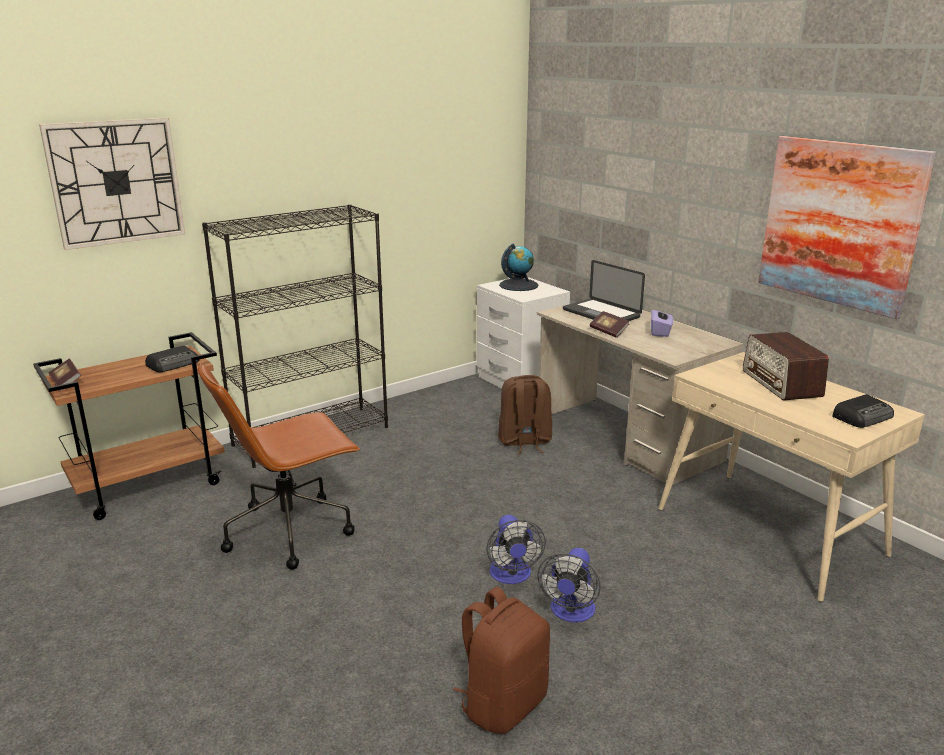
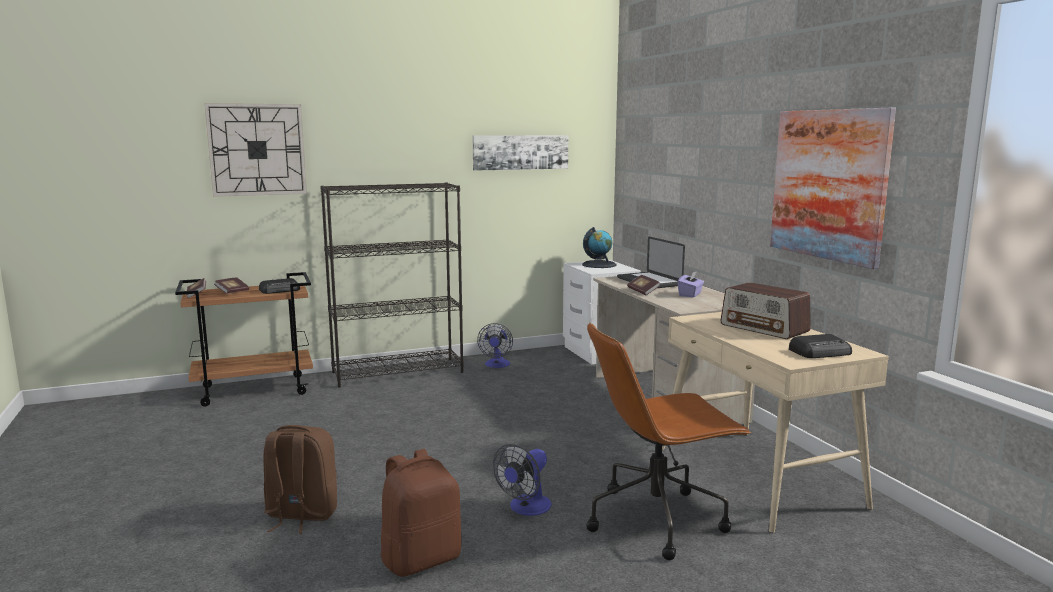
camera: 15 degrees right, 10 degrees down
brown office chair [198,363,360,570] -> brown office chair moved to [587,322,751,560]
fan [486,515,546,584] -> fan moved to [477,323,513,368]
brown backpack [498,375,552,455] -> brown backpack moved to [263,425,337,534]
radio [743,332,829,400] -> radio turned 45 degrees counterclockwise [721,282,811,339]
none -> book [214,277,249,294]
none -> picture [473,135,568,171]

